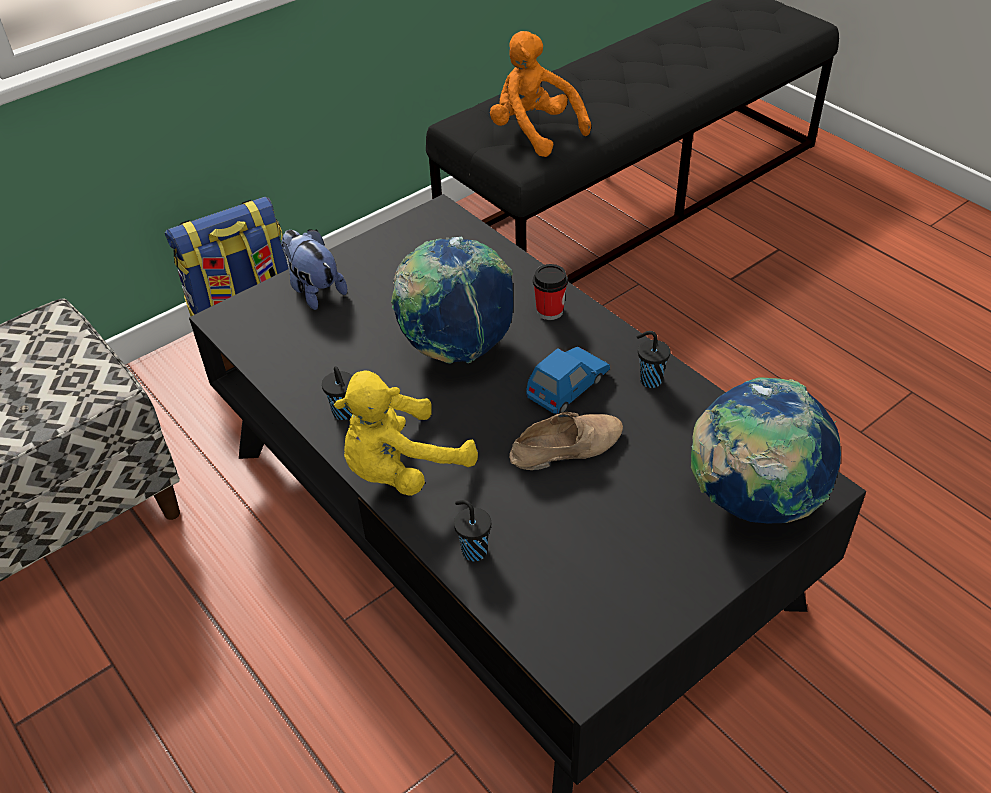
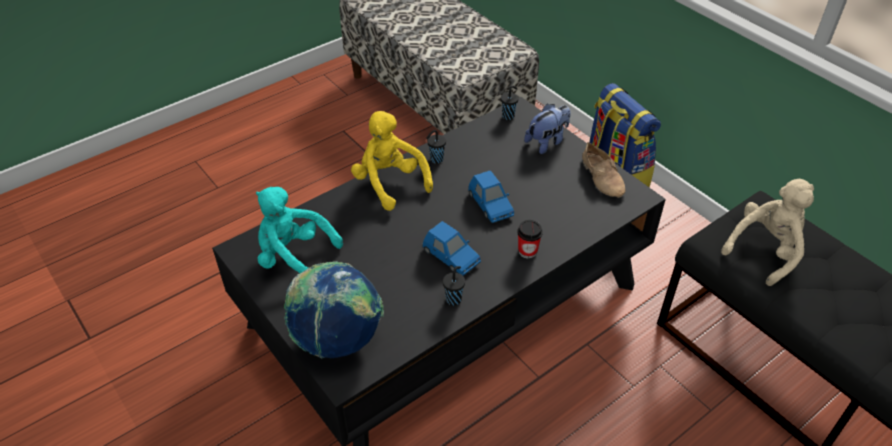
camera: 90 degrees right, 0 degrees up
globe [391,237,513,364] -> blue toy car [468,170,514,223]
black cup [454,500,491,561] -> black cup moved to [501,86,519,120]
orange plush toy [490,31,591,157] -> beige plush toy [721,179,814,286]
beige shoe [509,412,623,470] -> beige shoe moved to [582,142,625,198]
none -> turquoise plush toy [256,187,343,273]

